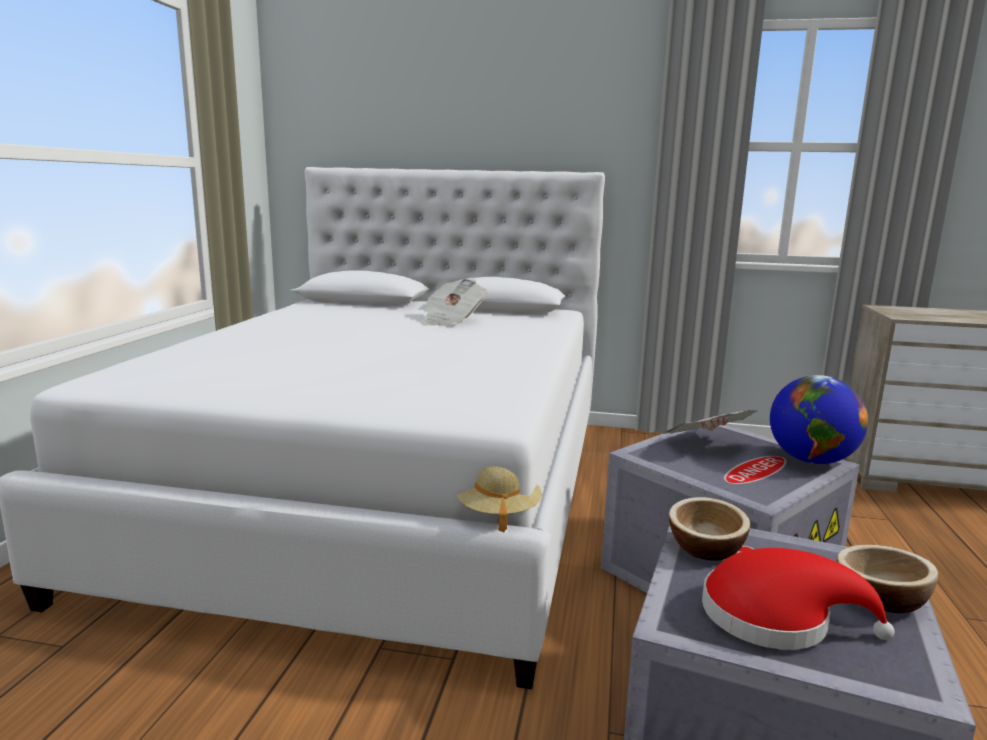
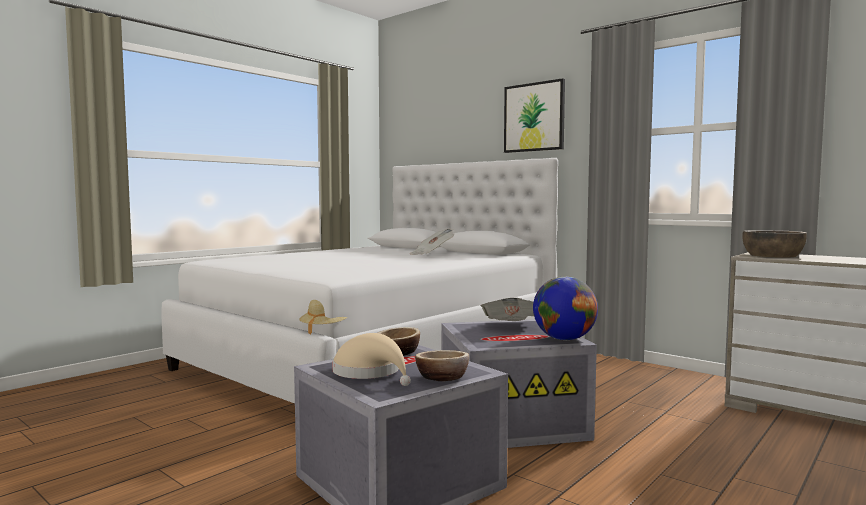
camera: 30 degrees right, 10 degrees down
red hat [702,548,895,650] -> beige hat [332,333,411,386]
none -> picture [504,78,565,153]
none -> brown bowl [742,230,807,258]

